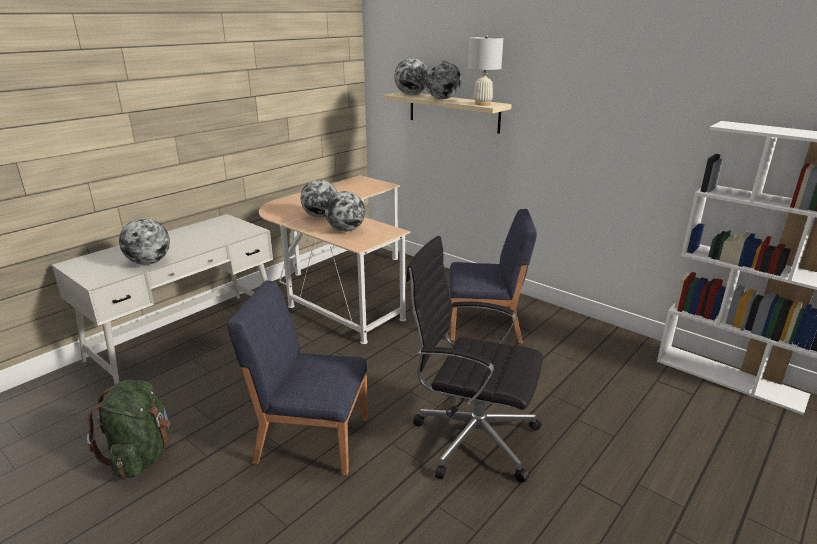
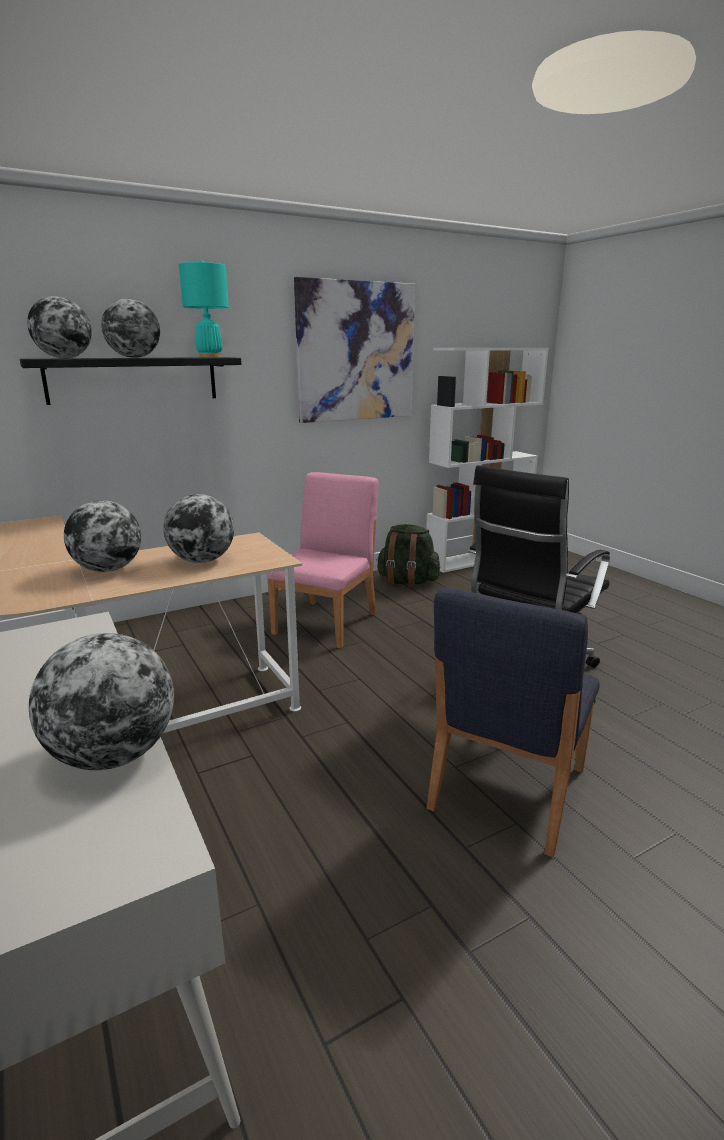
camera: 70 degrees left, 5 degrees down
green backpack [87,380,170,479] -> green backpack moved to [376,524,440,589]
beige shelf [384,92,512,134] -> black shelf [20,357,241,405]
blue chair [450,209,537,343] -> pink chair [267,472,379,649]
white table lamp [468,35,503,106] -> turquoise table lamp [179,261,229,358]
none -> picture [294,277,415,423]

